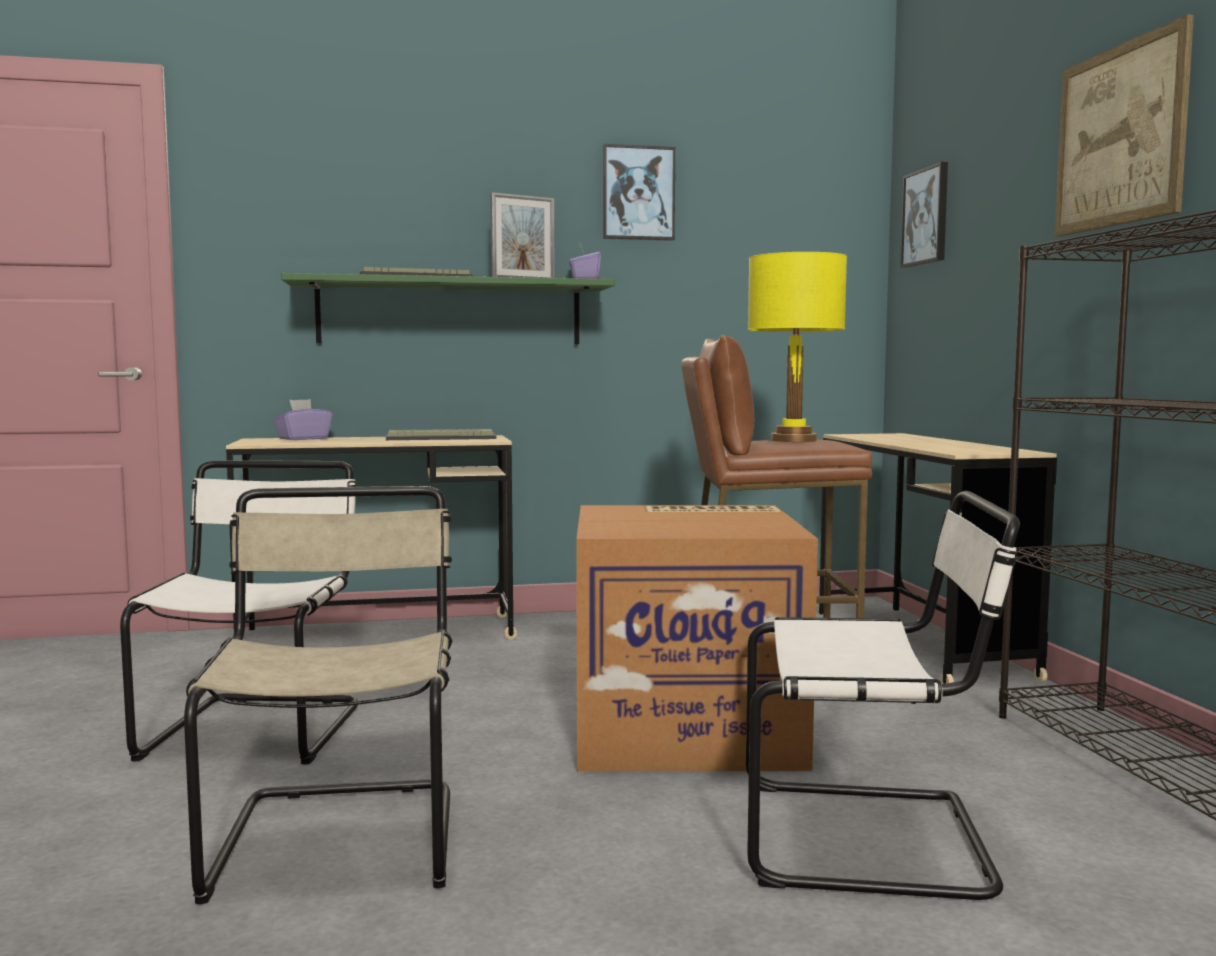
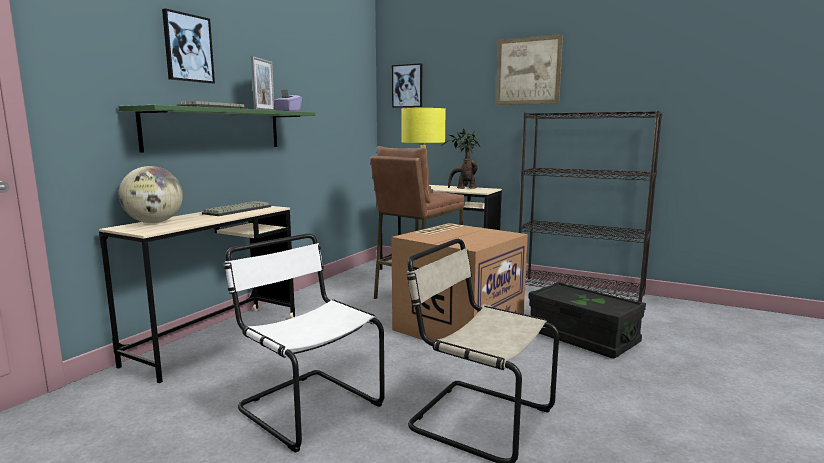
camera: 50 degrees left, 5 degrees up
purple tissue box [273,399,333,440] -> globe [119,166,183,223]
picture [603,144,675,241] -> picture moved to [162,8,215,84]
white chair [746,491,1020,900] -> black storage box [528,282,646,358]
none -> potted plant [442,128,481,189]

